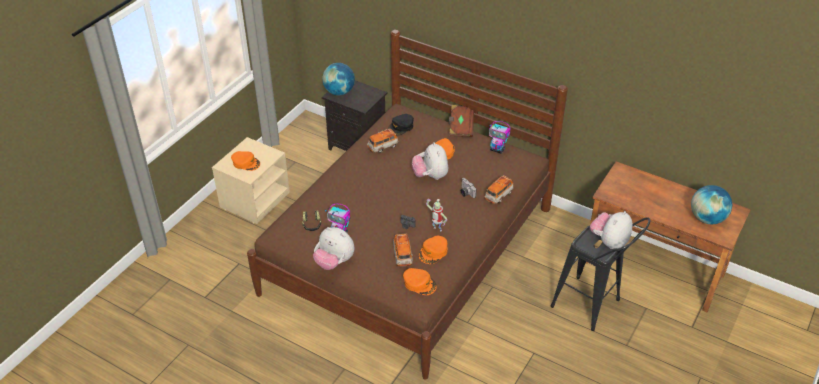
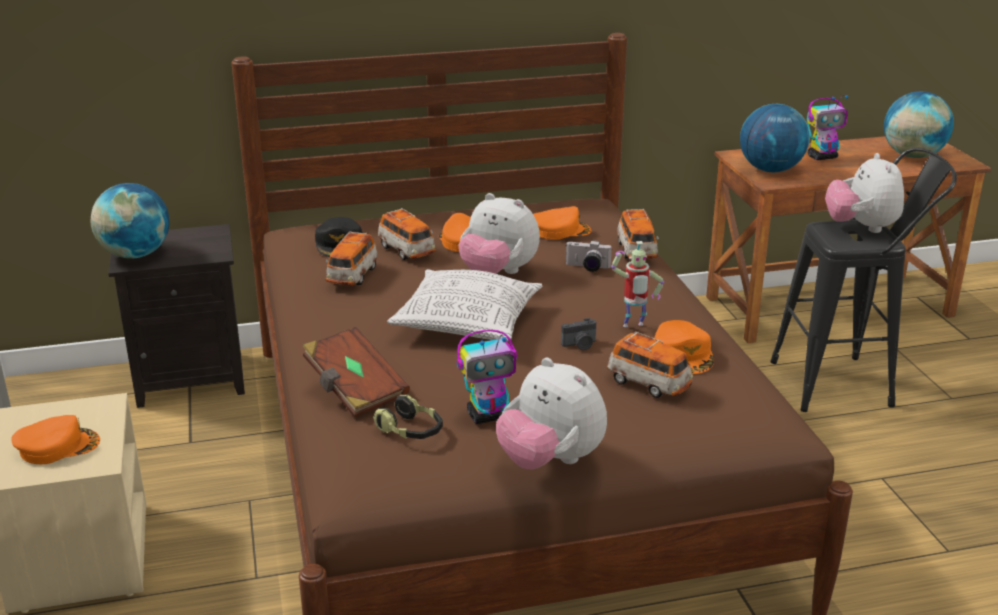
camera: 45 degrees left, 15 degrees down
plush toy [313,227,355,270] -> plush toy turned 60 degrees clockwise [496,357,607,469]
orange cap [403,268,437,295] -> orange cap moved to [533,206,592,240]
brown book [448,105,474,137] -> brown book moved to [303,327,410,418]
toy robot [489,121,510,154] -> toy robot moved to [807,95,849,160]
none -> toy car [378,208,436,260]
none -> pillow [387,269,543,342]
none -> globe [740,104,810,172]

